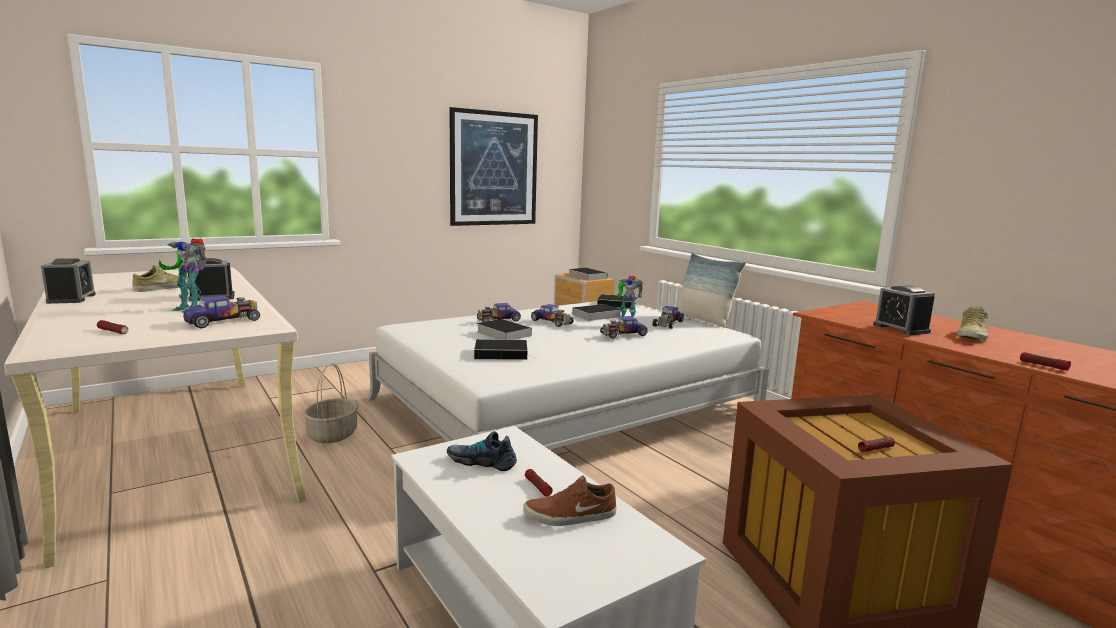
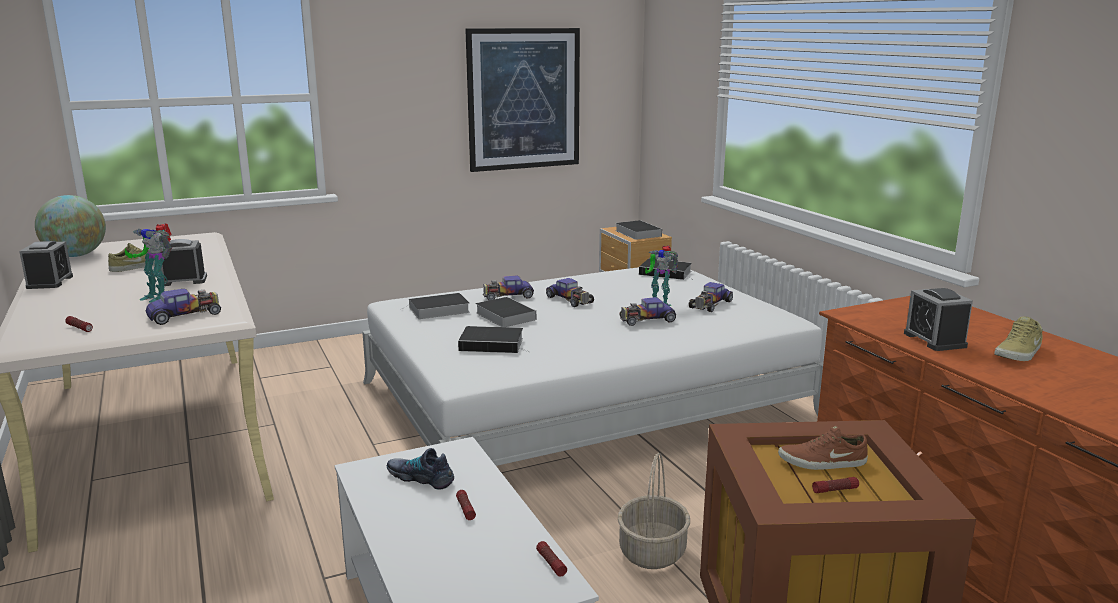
camera: 10 degrees right, 5 degrees up
basket [304,363,358,443] -> basket moved to [618,453,690,569]
brown shoe [523,476,616,526] -> brown shoe moved to [778,425,868,470]
book [570,304,621,321] -> book moved to [400,293,470,319]
pillow [676,253,746,328] -> none
flashlight [1020,352,1071,371] -> flashlight moved to [536,541,567,577]
none -> globe [35,195,106,257]

